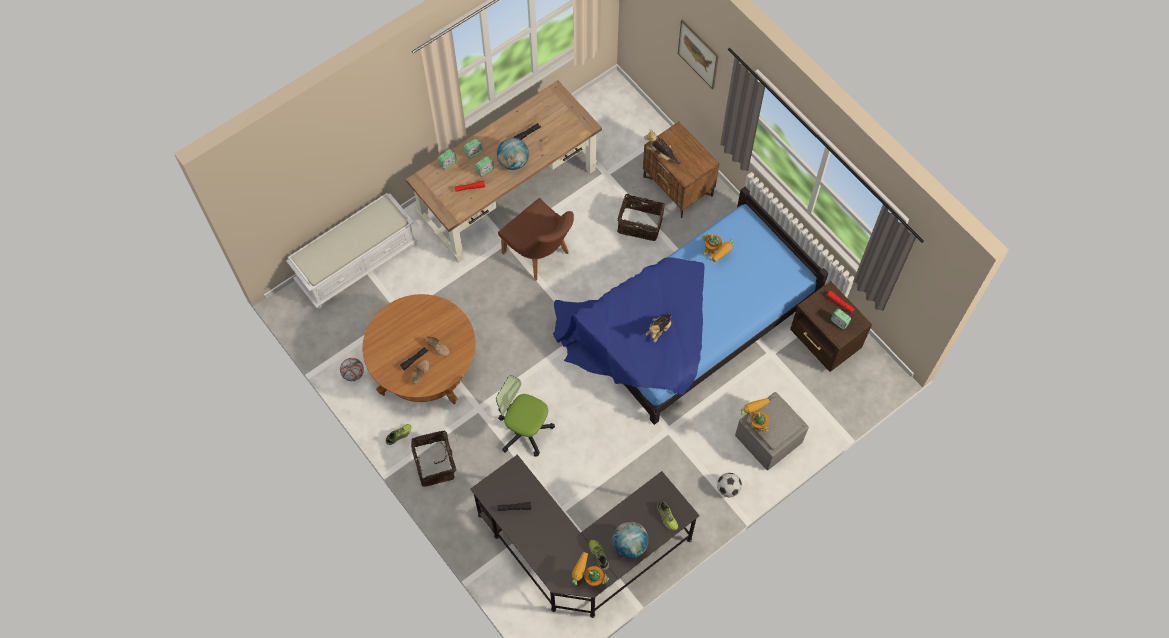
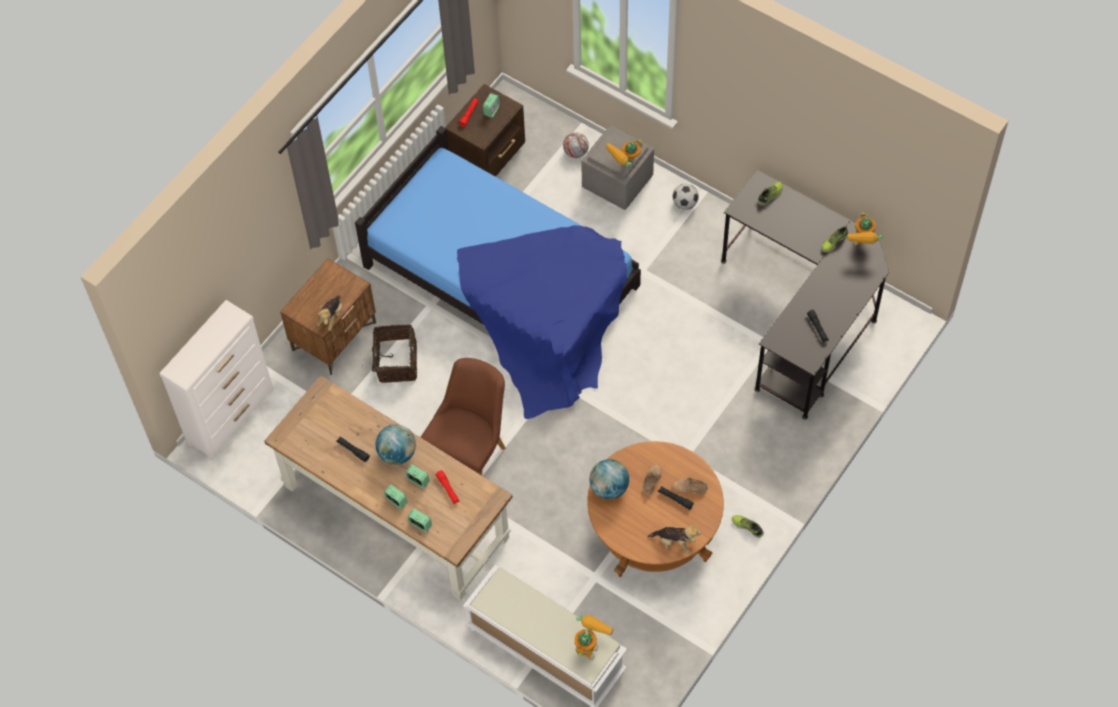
camera: 105 degrees left, 5 degrees down
football [340,358,364,381] -> football moved to [563,132,589,158]
basket [411,430,456,487] -> none
office chair [496,375,555,456] -> none
globe [612,522,648,559] -> globe moved to [589,459,629,499]
plush toy [645,312,672,343] -> plush toy moved to [648,523,701,553]
picture [678,20,719,89] -> none
toy robot [702,234,734,262] -> toy robot moved to [574,615,613,660]
none -> white dresser [160,300,274,461]

